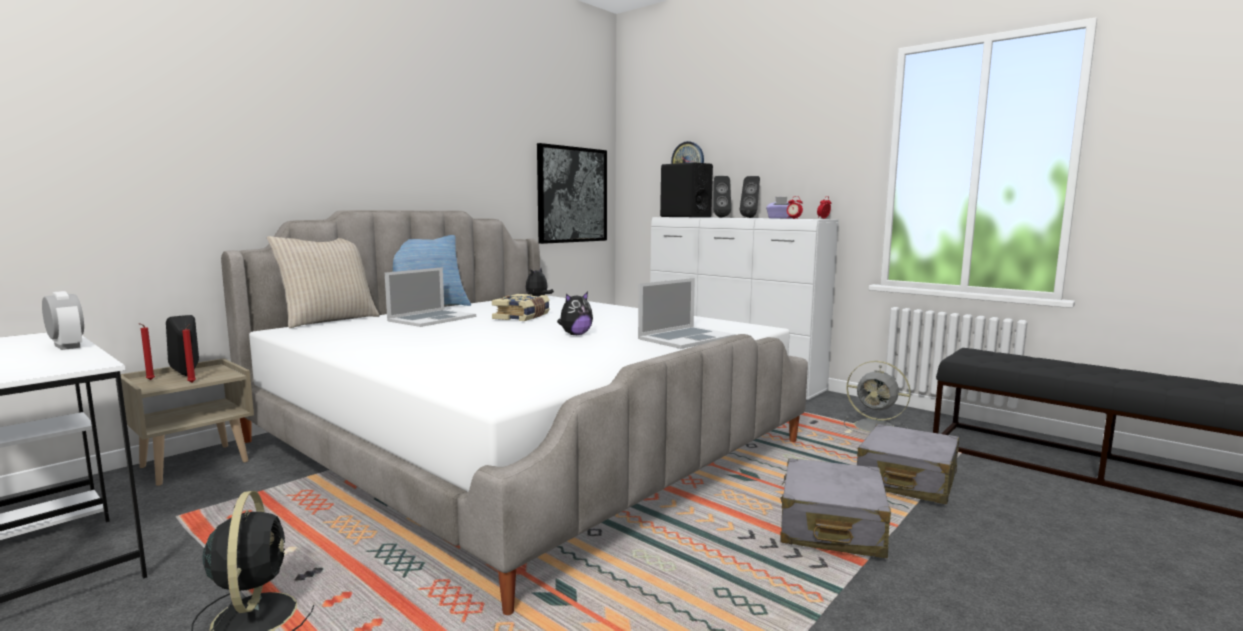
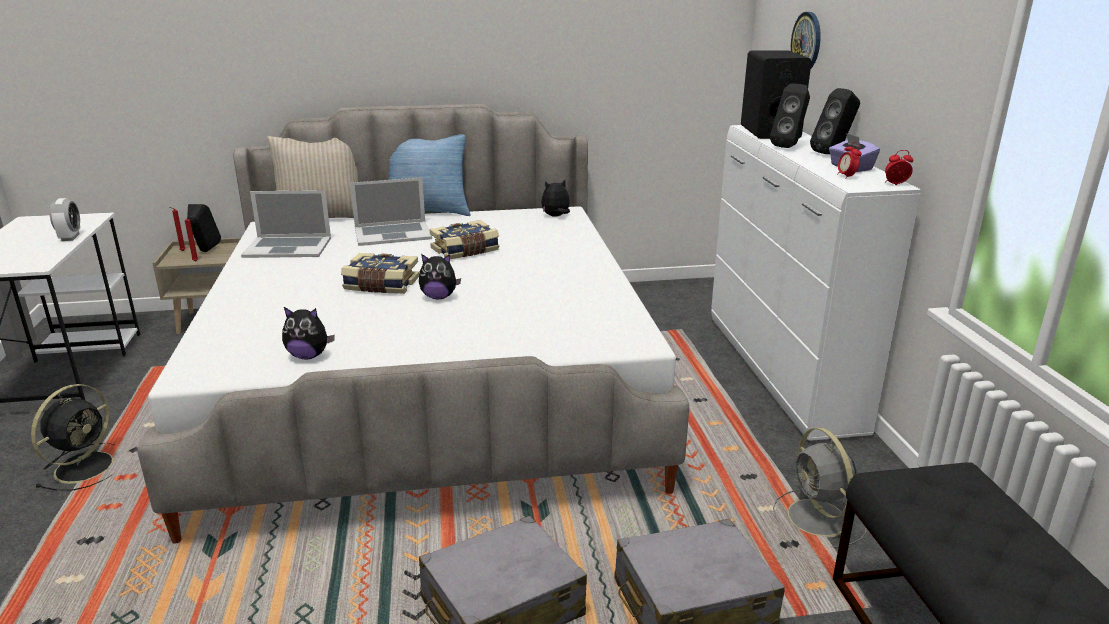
camera: 40 degrees right, 15 degrees up
picture [537,143,607,244] -> none
laptop [638,278,736,349] -> laptop moved to [241,190,331,258]
none -> plush toy [282,307,335,359]
none -> book [341,253,419,294]

